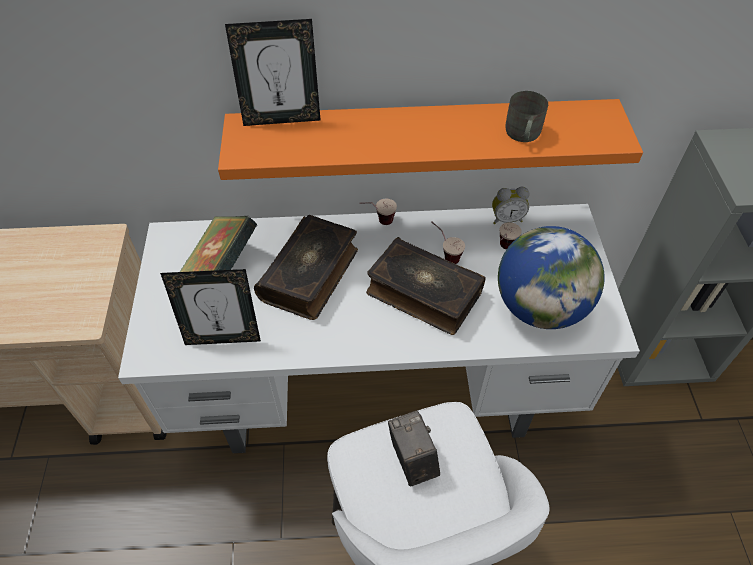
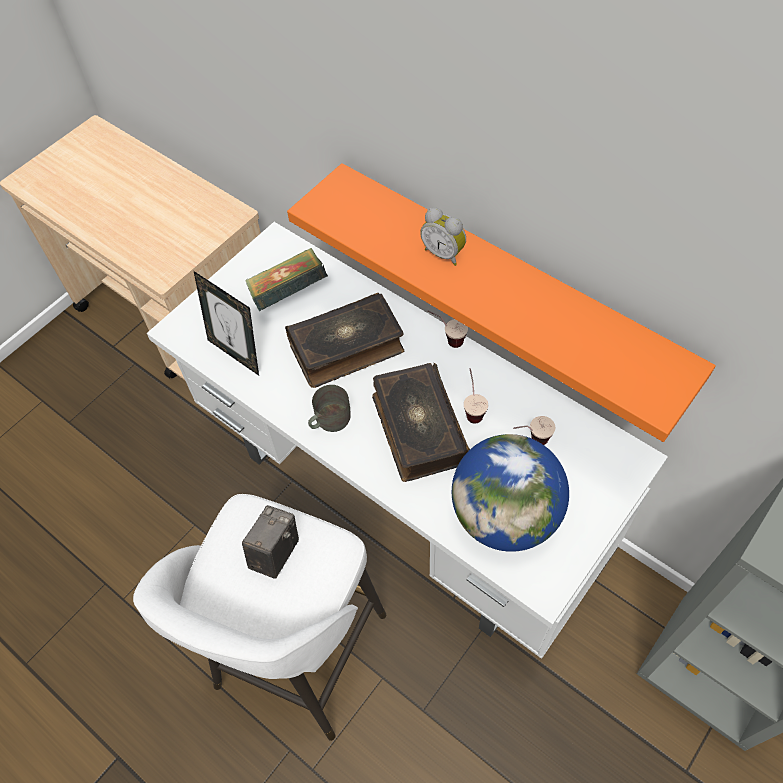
camera: 45 degrees right, 5 degrees up
picture frame [225,19,320,126] -> none
alarm clock [492,187,529,224] -> alarm clock moved to [420,208,466,266]
grey mug [506,91,548,142] -> grey mug moved to [308,385,351,432]

